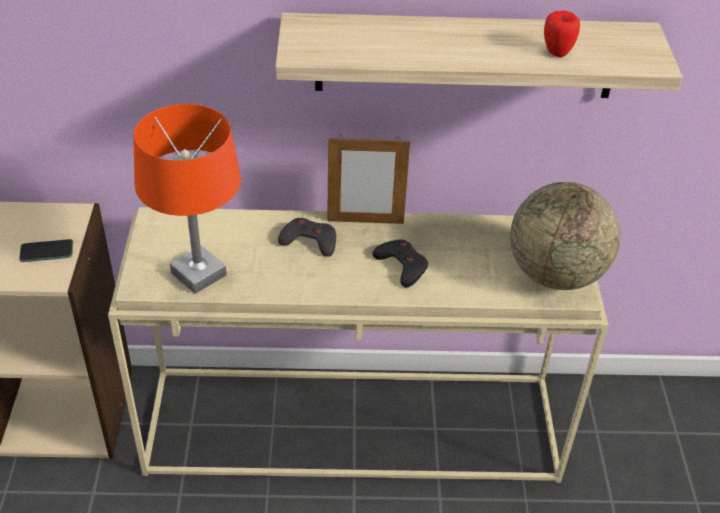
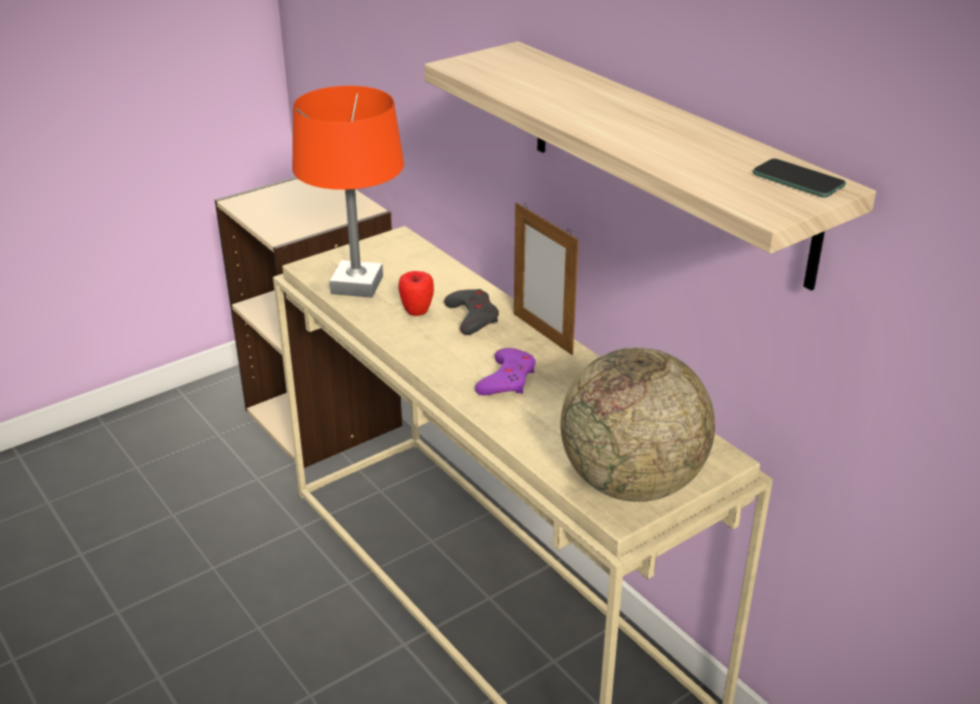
camera: 55 degrees right, 10 degrees down
phone [19,239,73,262] -> phone moved to [752,159,846,198]
black game controller [373,239,428,287] -> purple game controller [475,348,536,396]
apple [544,10,580,57] -> apple moved to [398,271,434,316]

